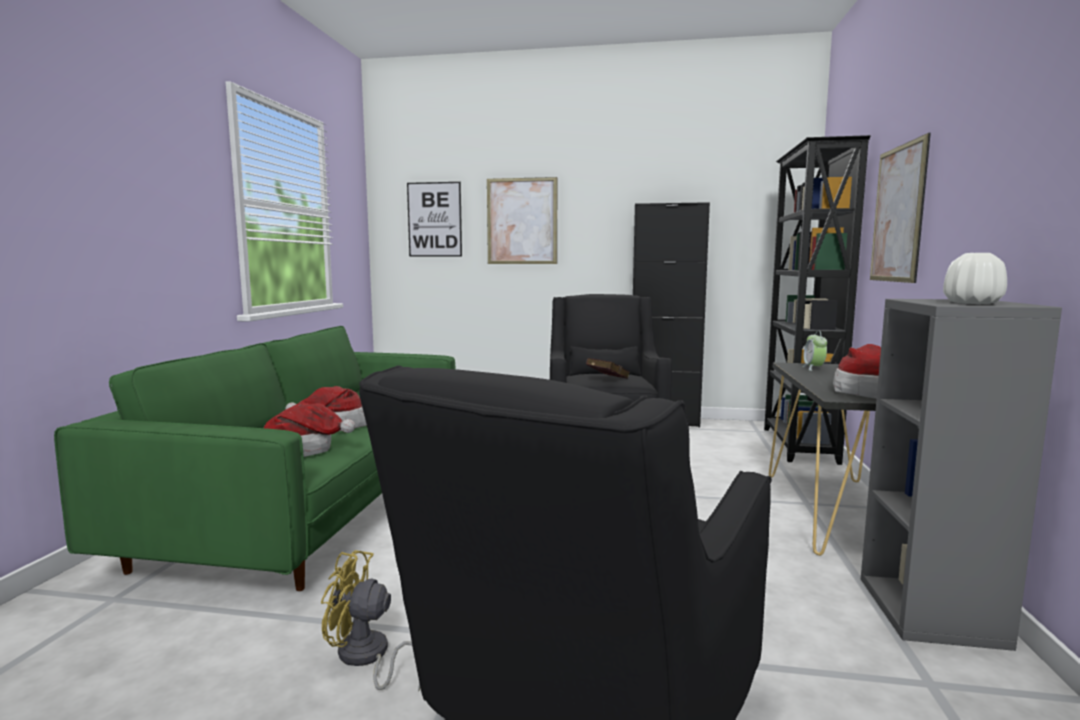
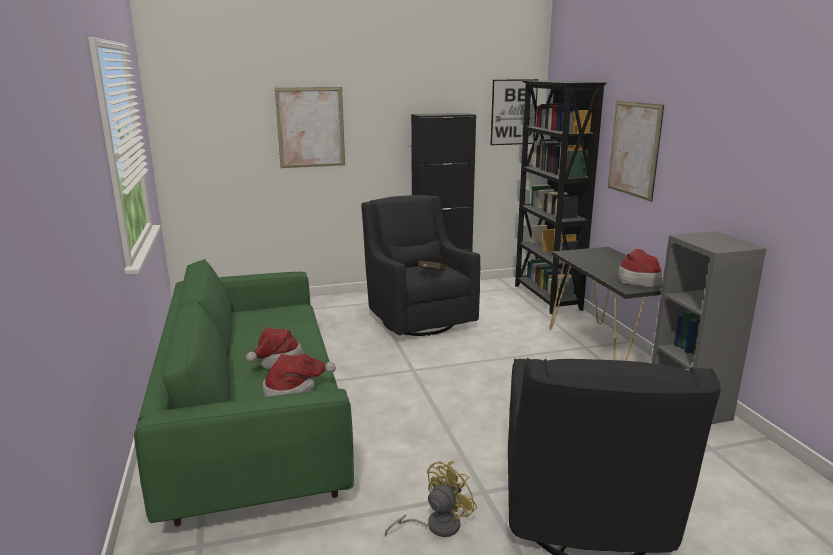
camera: 25 degrees left, 10 degrees up
yellow fan [321,550,420,691] -> yellow fan turned 150 degrees clockwise [385,461,477,537]
picture [407,182,462,257] -> picture moved to [491,79,538,145]
alarm clock [802,331,827,371] -> none
white vase [943,253,1007,304] -> none

